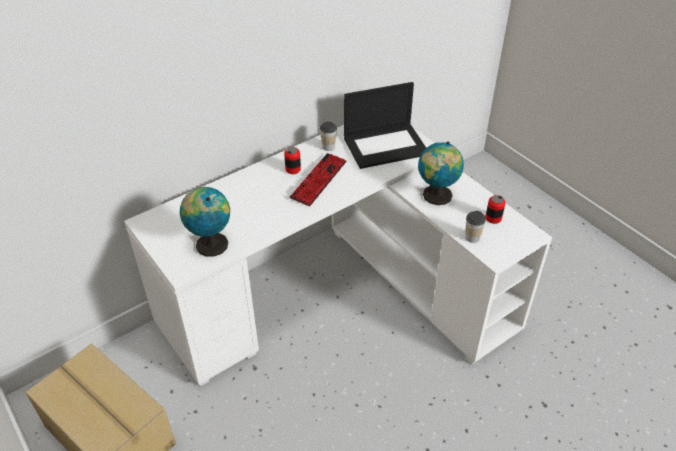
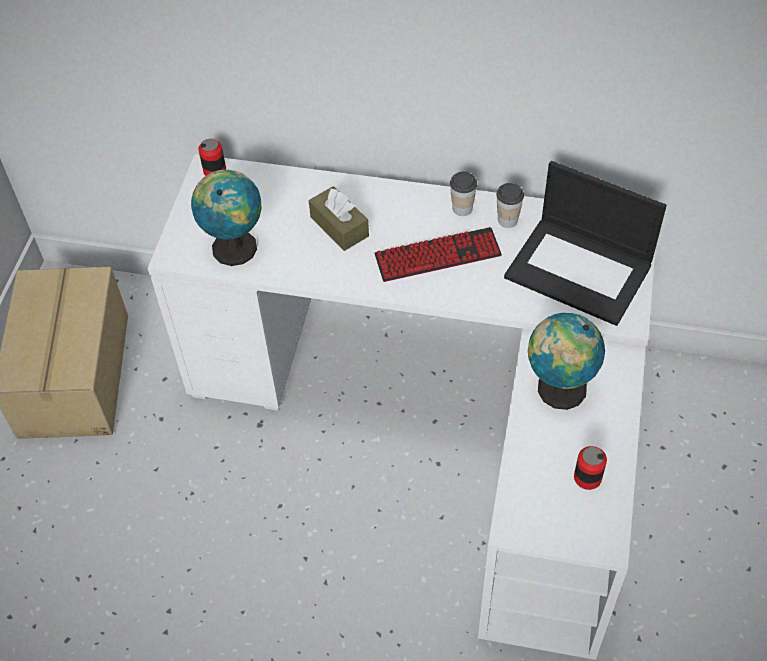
camera: 50 degrees right, 10 degrees up
can [284,147,301,174] -> can moved to [198,139,226,176]
cup [465,211,486,243] -> cup moved to [450,171,477,216]
none -> brown tissue box [309,186,369,251]

